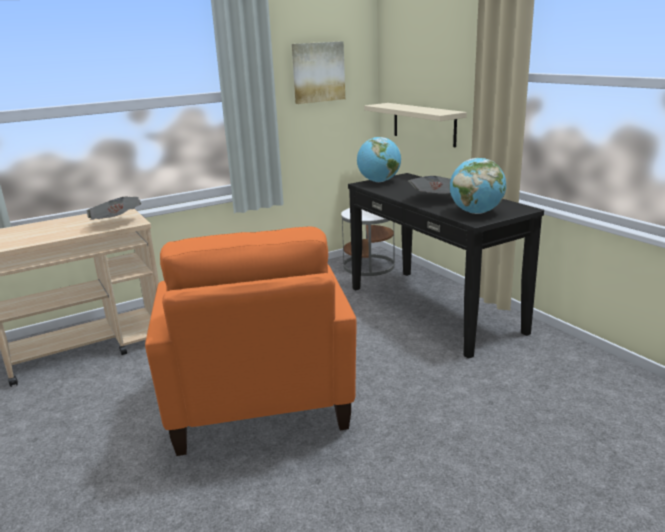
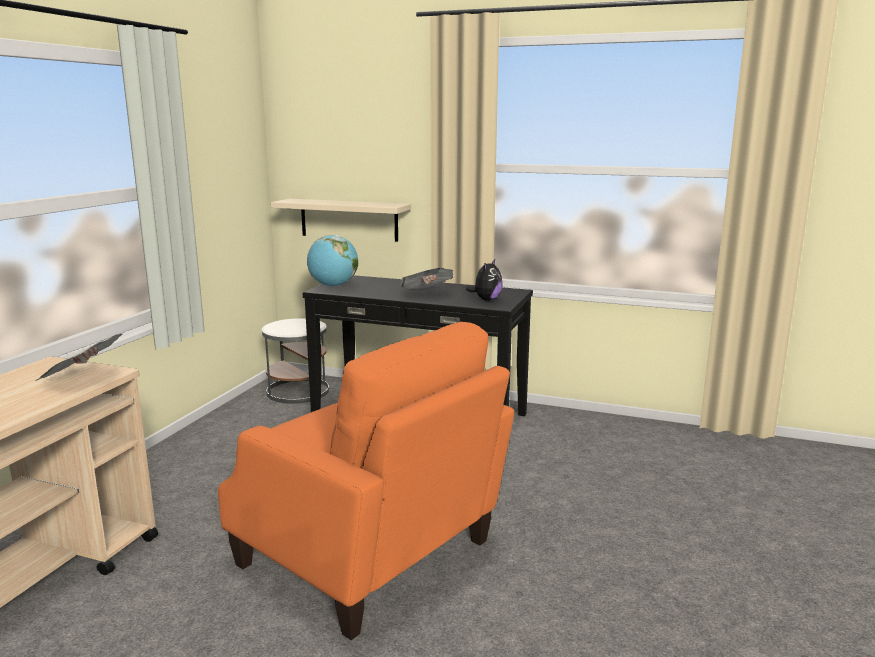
camera: 40 degrees left, 5 degrees down
picture [292,41,345,104] -> none
globe [450,158,506,214] -> plush toy [466,259,503,301]

